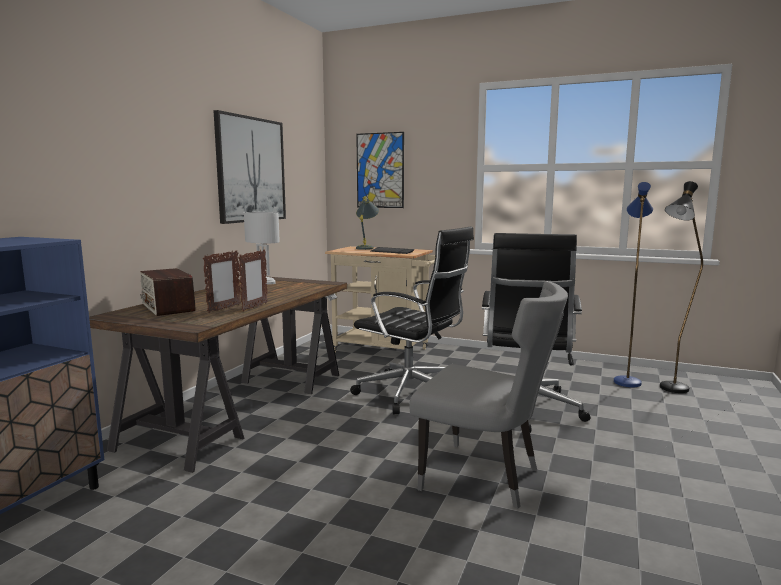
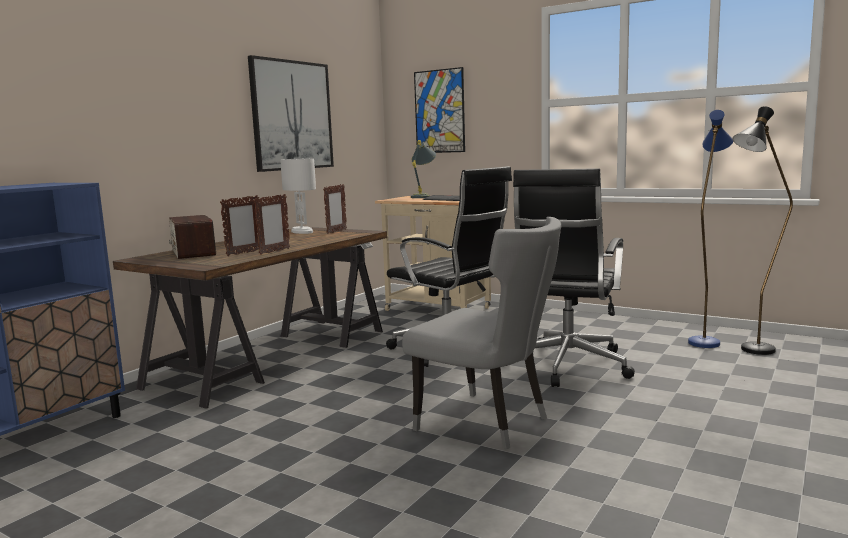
camera: 10 degrees right, 0 degrees up
none -> picture frame [323,184,347,234]

